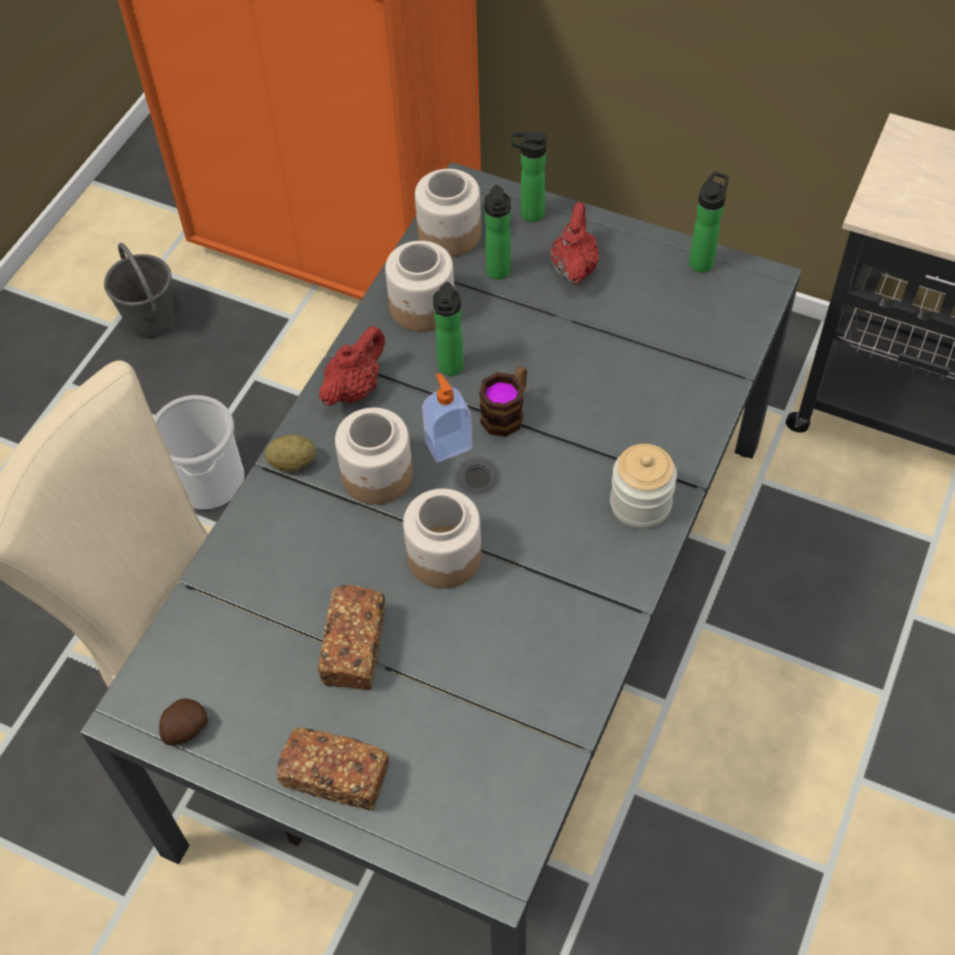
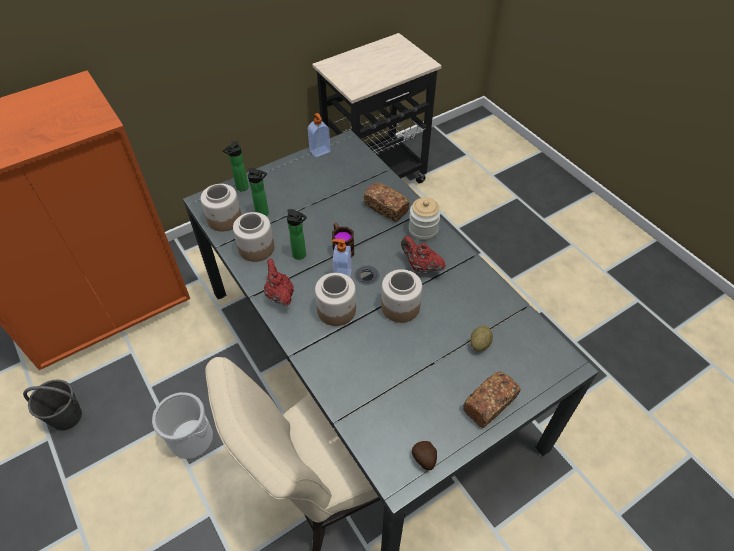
camera: 60 degrees left, 5 degrees down
potato [265,435,316,472] -> potato moved to [470,326,493,352]
bread [318,585,385,690] -> bread moved to [364,182,410,222]
red teapot [550,202,599,284] -> red teapot moved to [401,236,446,274]
bottle [689,172,729,273] -> soap dispenser [308,113,330,158]

